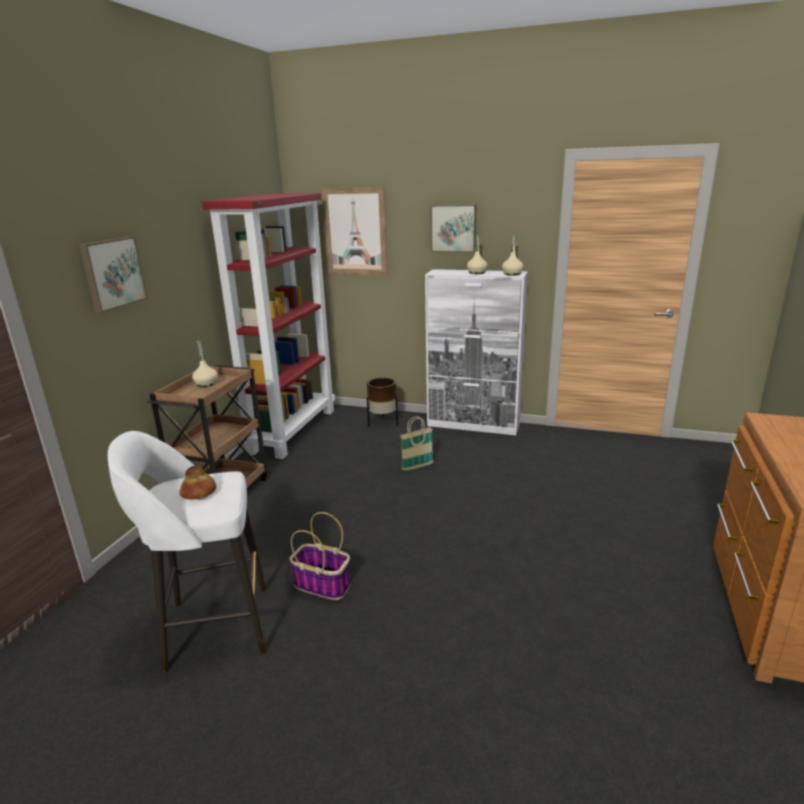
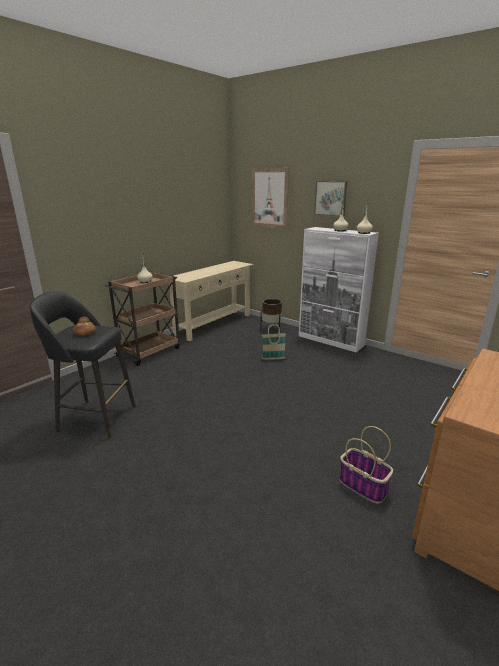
camera: 20 degrees right, 0 degrees up
picture [79,237,148,313] -> none
white stool [108,431,267,672] -> black stool [29,291,136,438]
red bookcase [202,193,335,459] -> beige console table [169,261,254,341]
basket [289,512,351,600] -> basket moved to [339,426,393,504]

